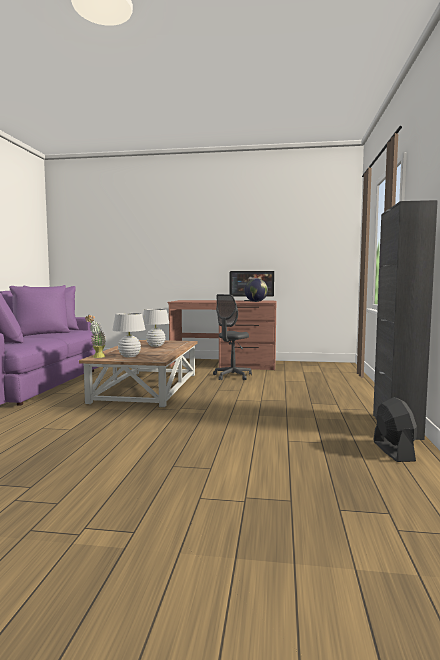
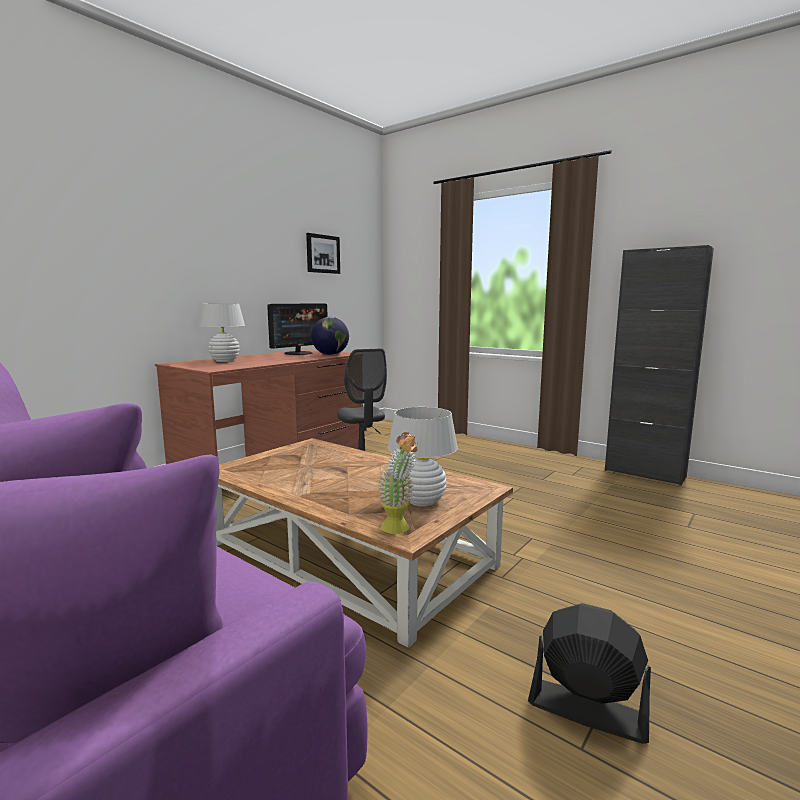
camera: 60 degrees left, 5 degrees up
white table lamp [143,309,169,347] -> white table lamp moved to [200,304,245,362]
black fan [373,397,417,462] -> black fan moved to [528,603,651,744]
none -> picture [306,233,340,274]

